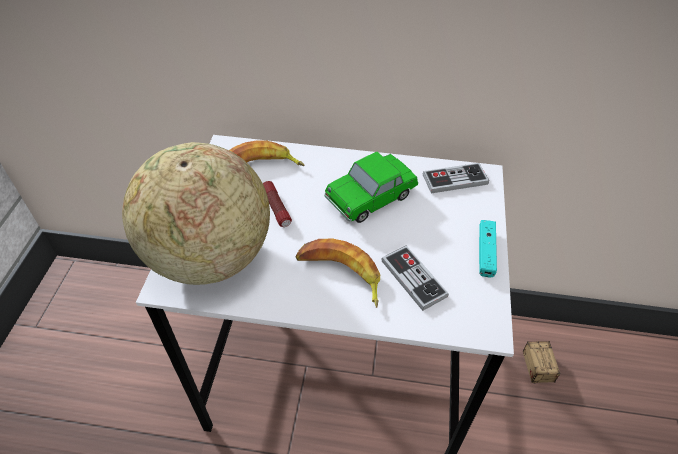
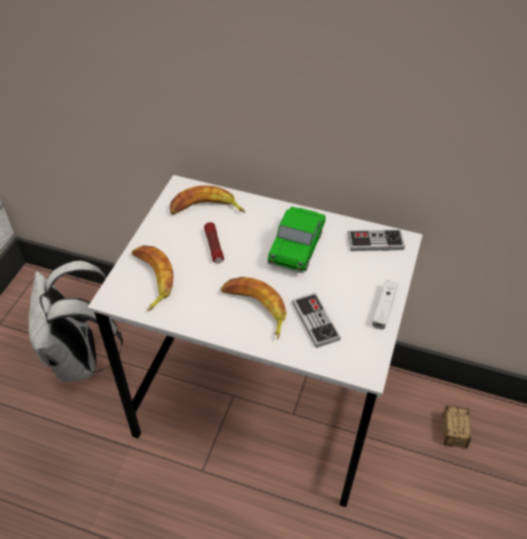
camera: 10 degrees right, 0 degrees up
globe [122,142,270,285] -> banana [132,245,174,311]
toy car [324,152,418,223] -> toy car turned 45 degrees counterclockwise [267,206,326,273]
turquoise game controller [479,220,497,277] -> white game controller [372,280,398,330]
none -> white backpack [28,260,123,382]

